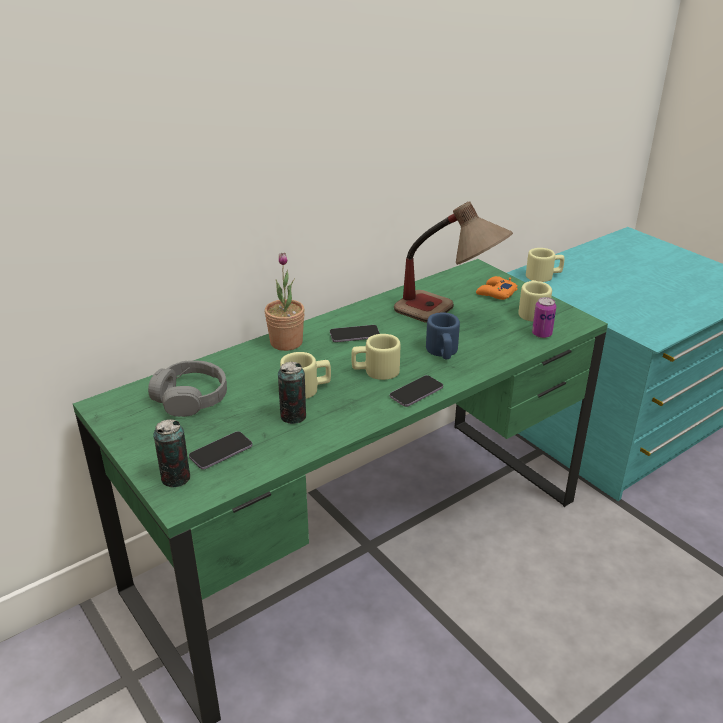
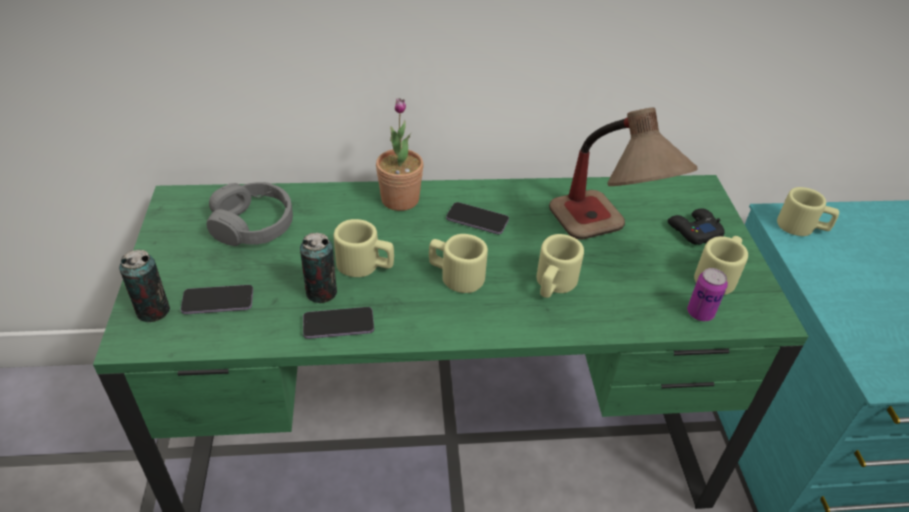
camera: 30 degrees right, 10 degrees up
phone [390,375,443,407] -> phone moved to [303,307,374,339]
blue mug [426,313,460,359] -> beige mug [537,234,584,298]
orange game controller [476,276,518,300] -> black game controller [668,209,724,245]

